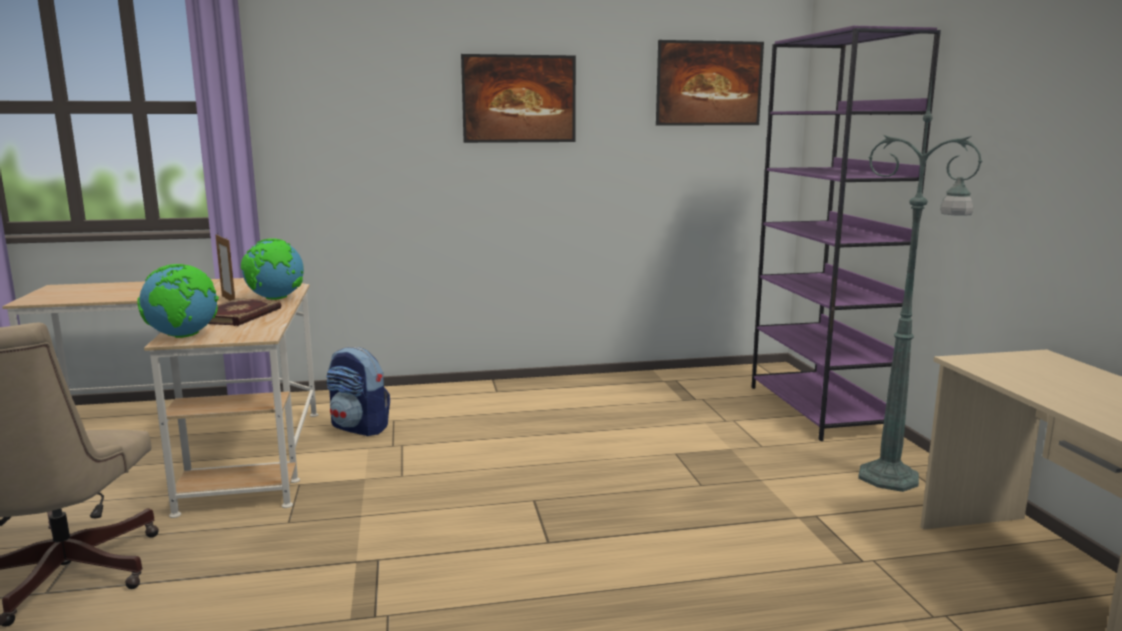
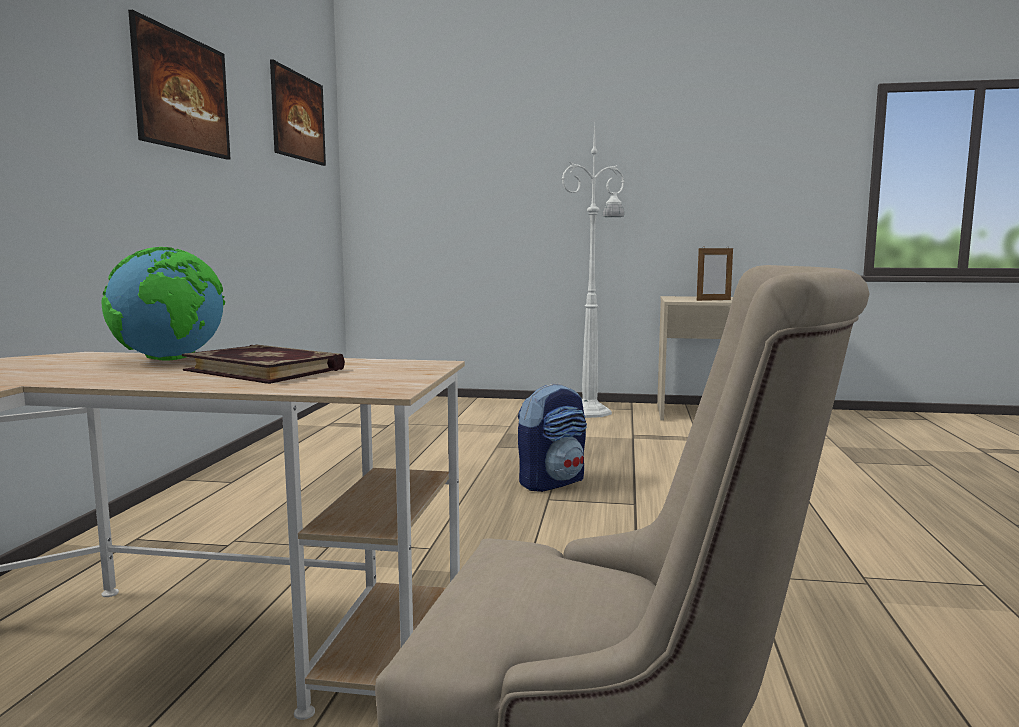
camera: 70 degrees left, 5 degrees down
globe [137,264,219,338] -> none
picture frame [215,234,235,301] -> picture frame moved to [697,246,733,301]
backpack [326,347,390,436] -> backpack moved to [518,383,587,492]
purple bookcase [752,26,941,441] -> none
green floor lamp [858,72,983,492] -> white floor lamp [561,124,625,418]

